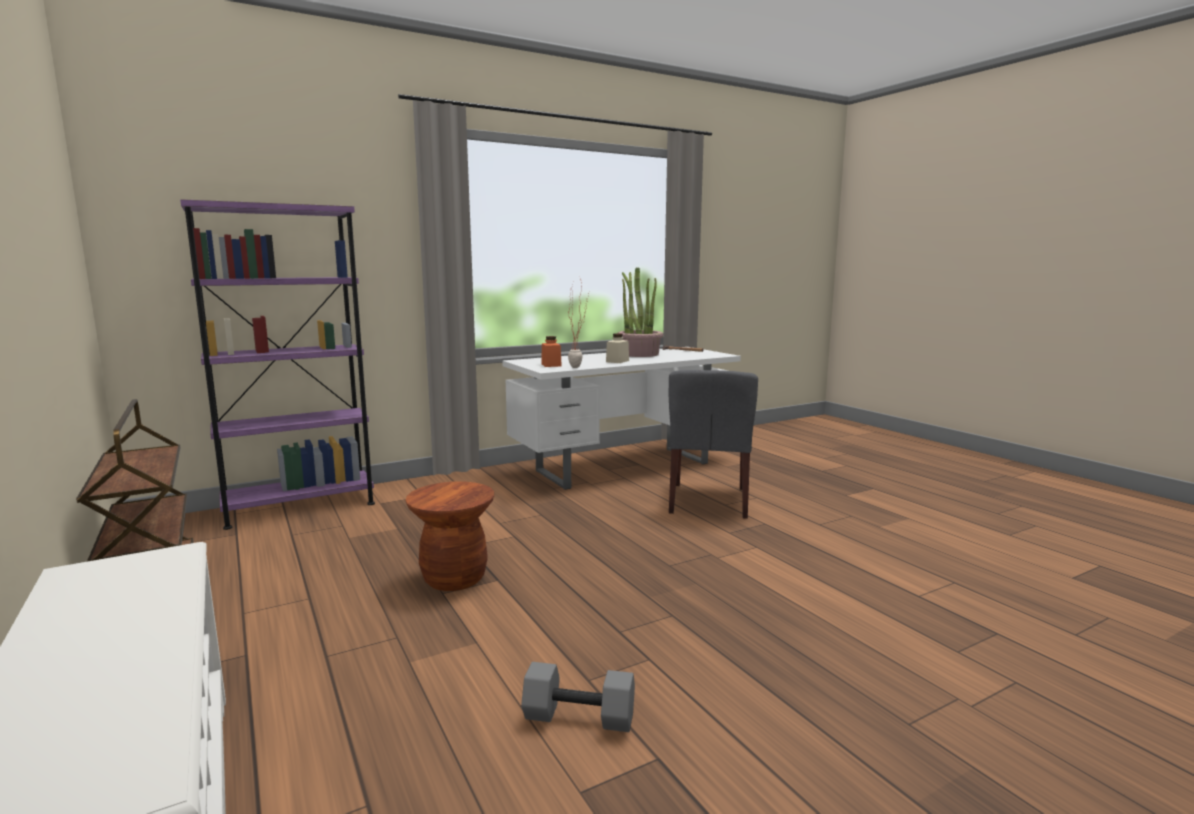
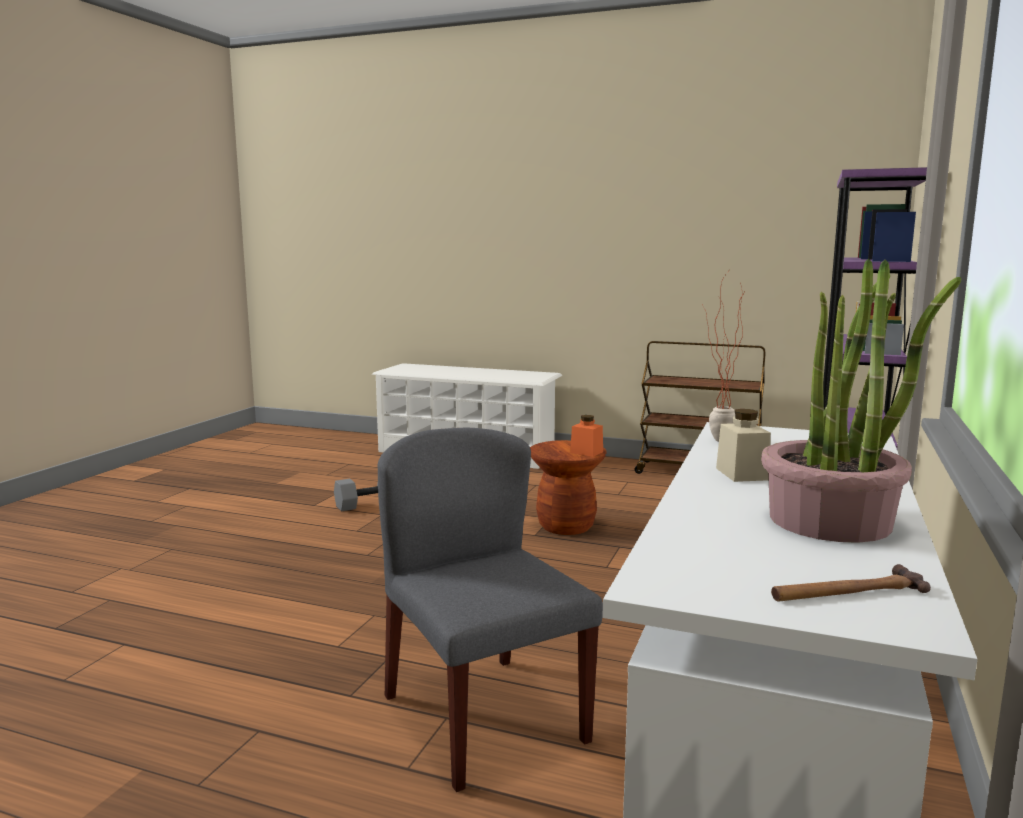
camera: 140 degrees right, 0 degrees up
orange jar [541,336,562,367] -> orange jar moved to [570,415,603,457]

